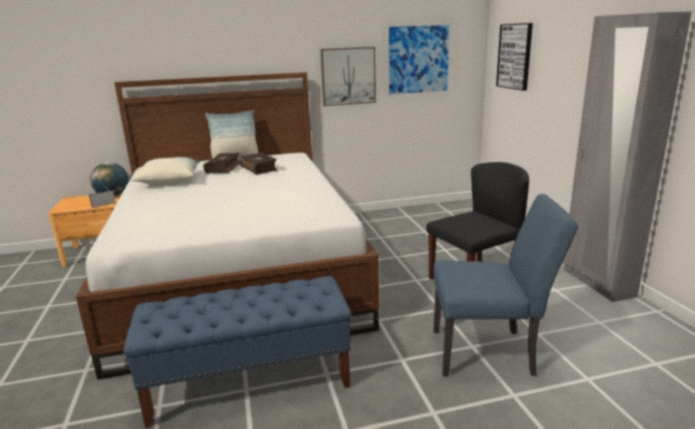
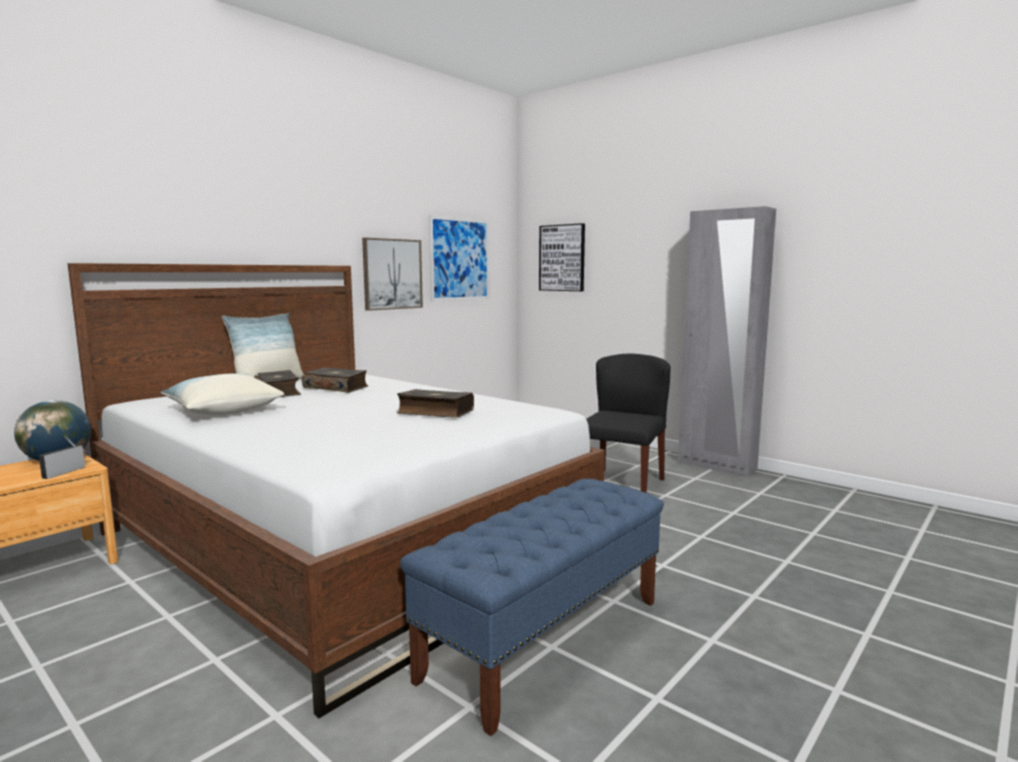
camera: 35 degrees left, 10 degrees down
blue chair [433,194,578,377] -> none
none -> book [397,389,474,418]

